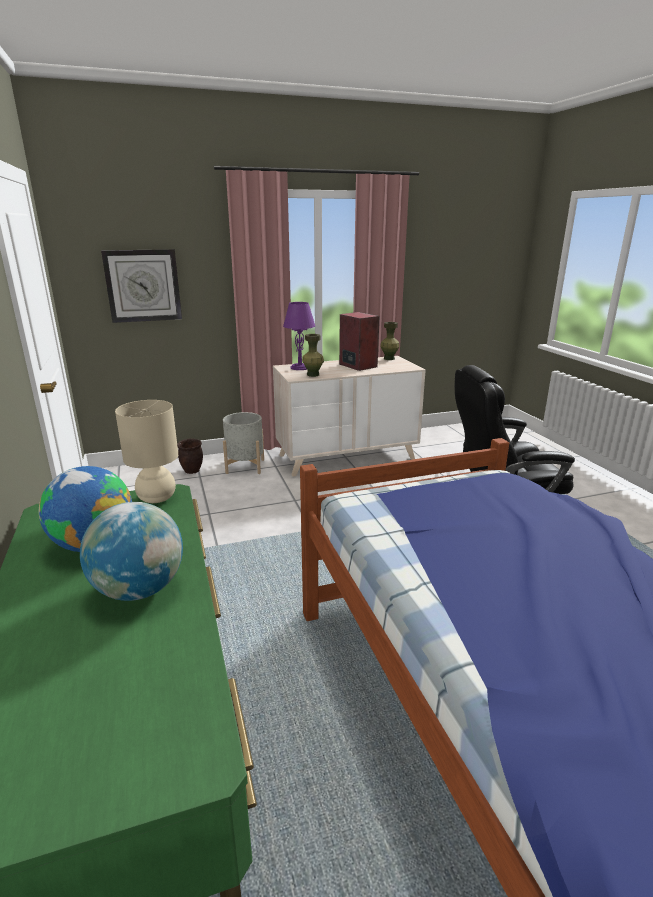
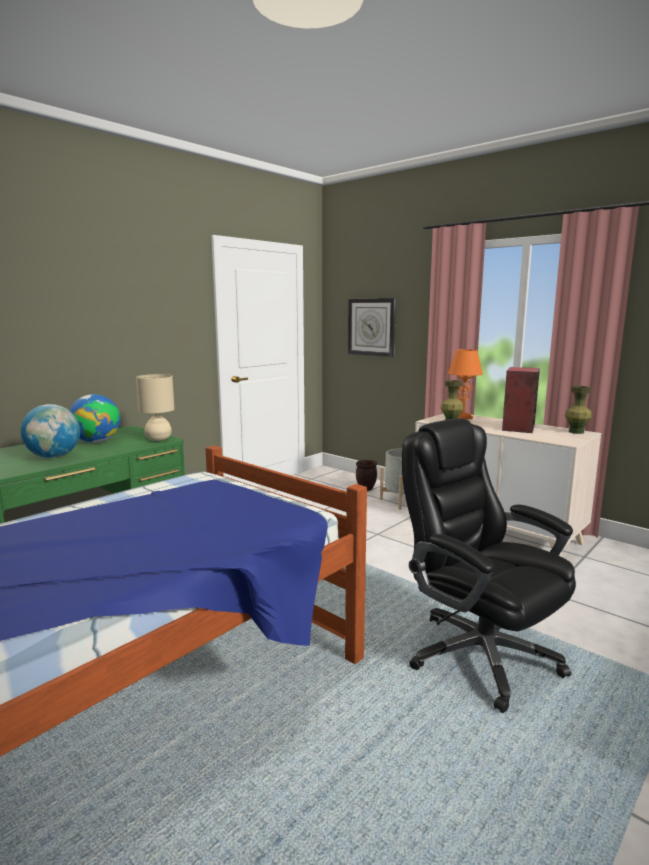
camera: 60 degrees right, 10 degrees down
purple table lamp [283,302,315,370] -> orange table lamp [448,349,483,419]

